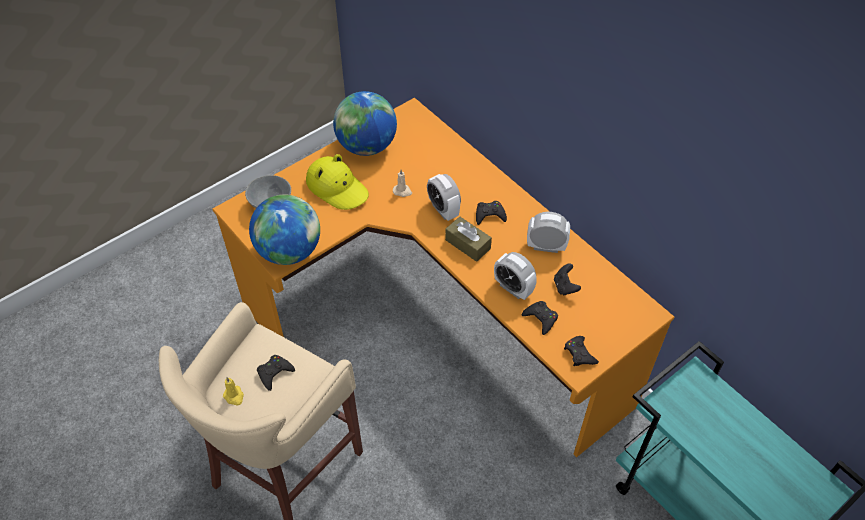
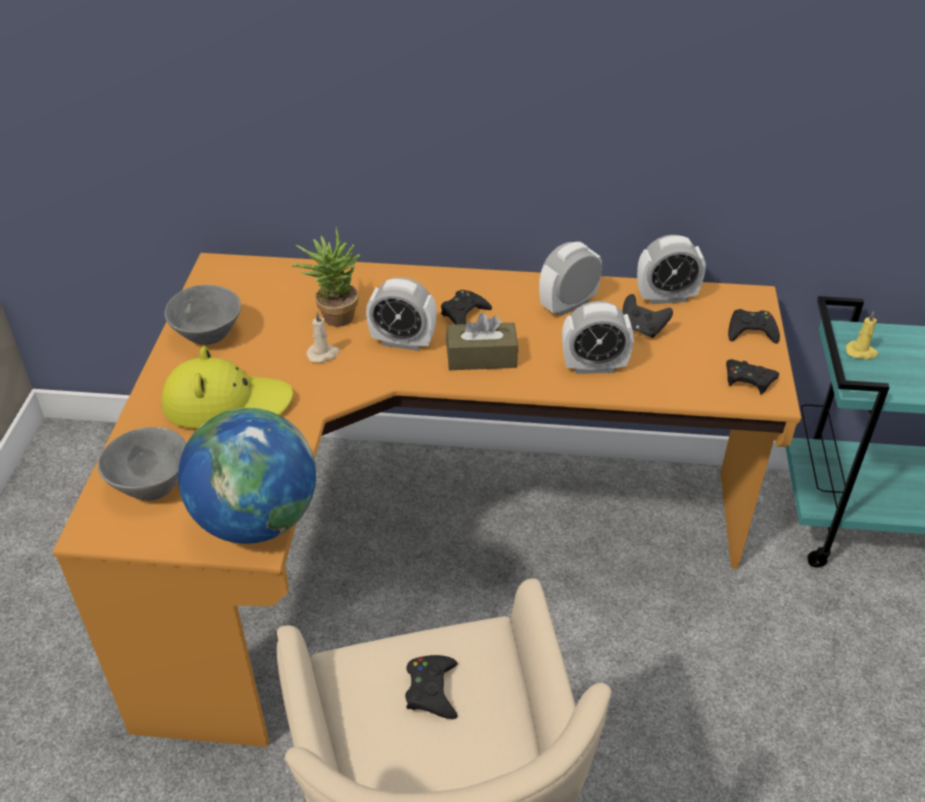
camera: 45 degrees left, 10 degrees down
yellow candle [223,377,244,406] -> yellow candle moved to [846,311,878,359]
globe [333,91,397,156] -> grey bowl [164,285,241,345]
black game controller [522,301,558,335] -> black game controller moved to [728,309,780,344]
none -> potted plant [291,227,360,327]
none -> alarm clock [637,235,706,304]

